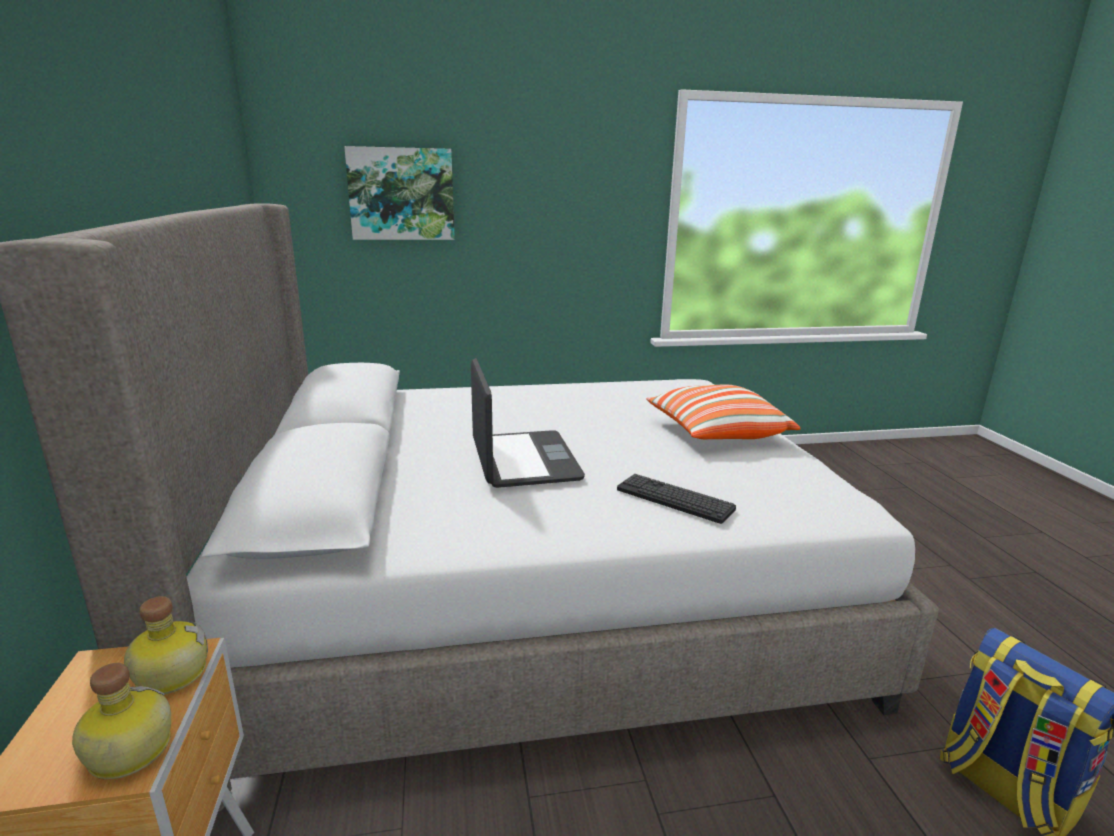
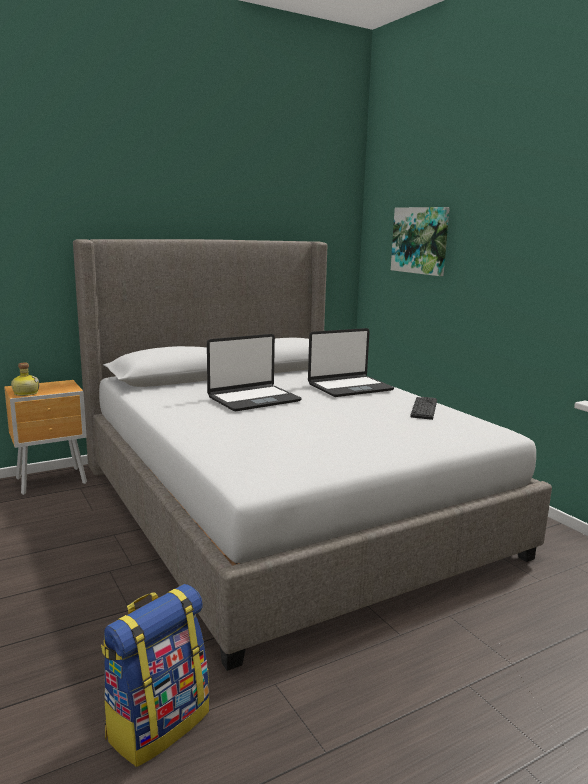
camera: 70 degrees right, 5 degrees down
bottle [124,596,208,694] -> none
keyboard [617,474,736,524] -> keyboard moved to [410,397,437,420]
pillow [646,385,801,439] -> none
none -> laptop [308,328,394,397]

